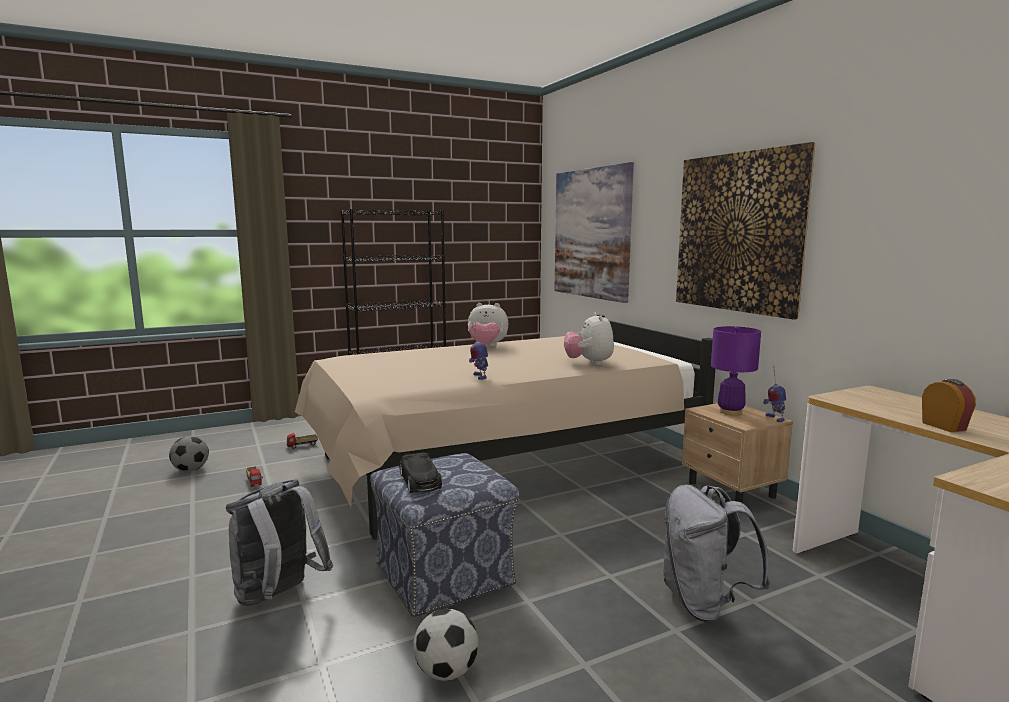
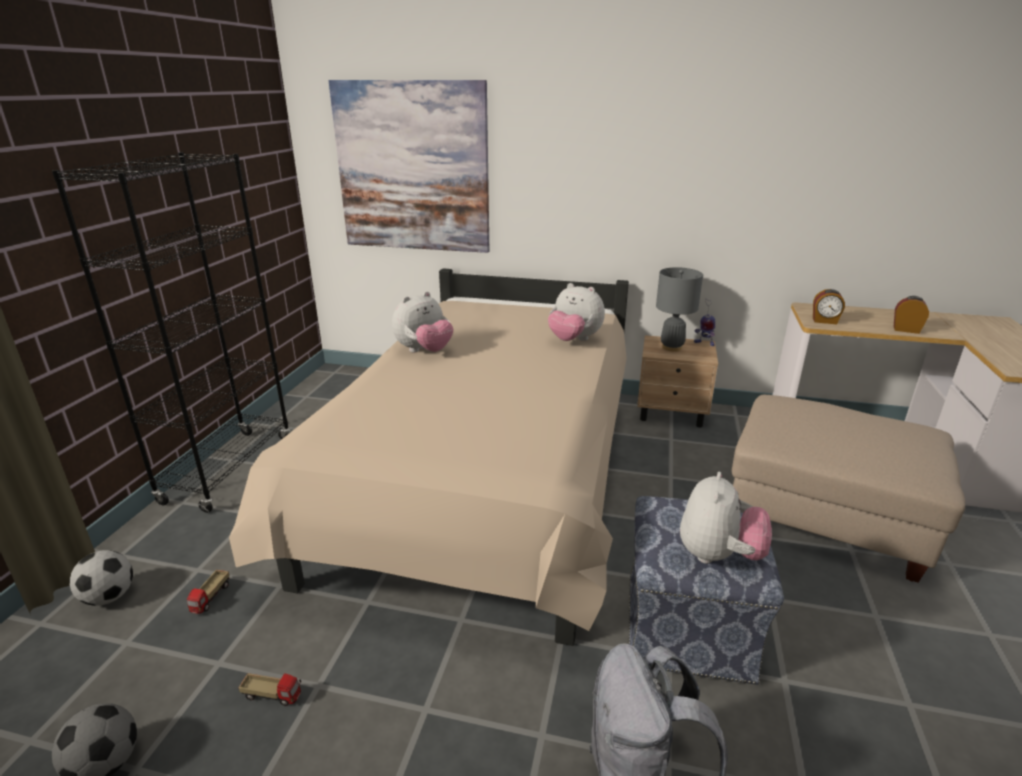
camera: 50 degrees left, 15 degrees up
black toy car [399,453,442,493] -> plush toy [680,472,772,564]
football [414,609,478,681] -> football moved to [70,550,133,606]
toy robot [469,322,488,380] -> none
grey backpack [662,484,770,623] -> beige ottoman [732,395,965,583]
picture [676,142,816,320] -> none
purple table lamp [711,326,761,415] -> grey table lamp [656,267,703,352]
none -> alarm clock [813,289,845,324]

